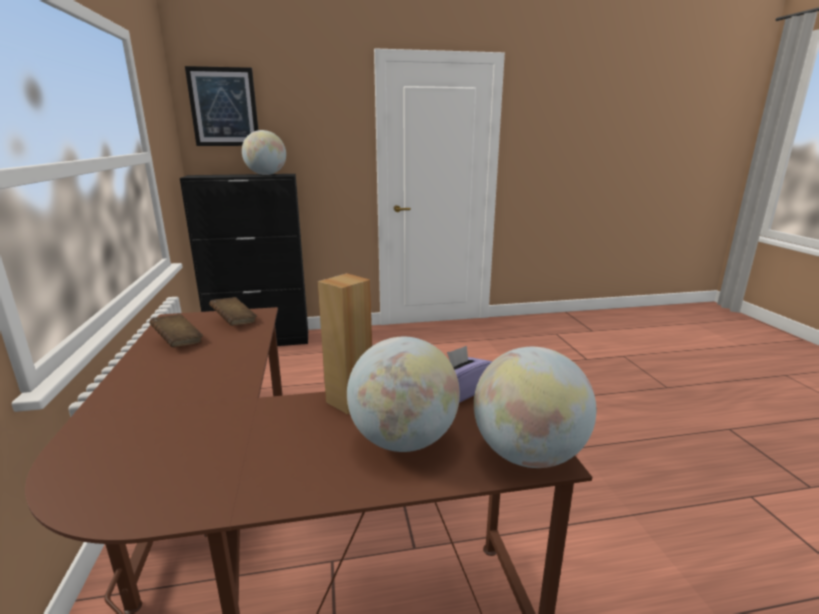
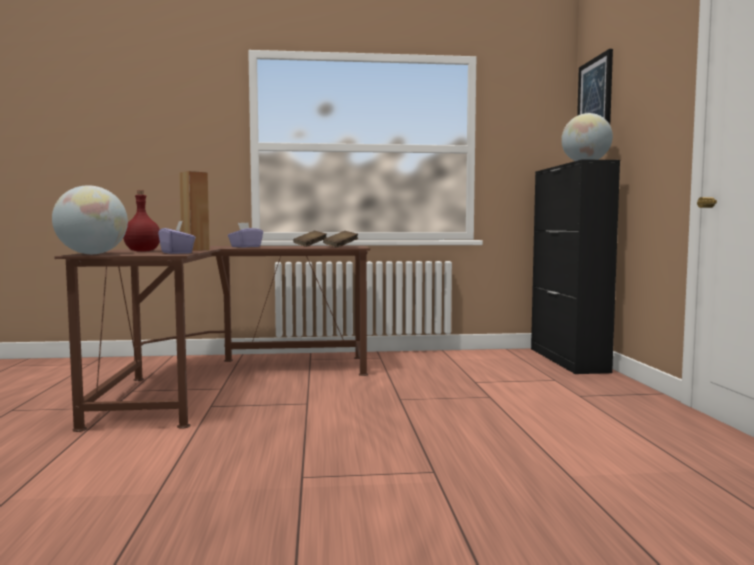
camera: 95 degrees right, 15 degrees down
globe [347,337,460,452] -> red bottle [123,190,160,251]
none -> purple tissue box [228,223,263,247]

